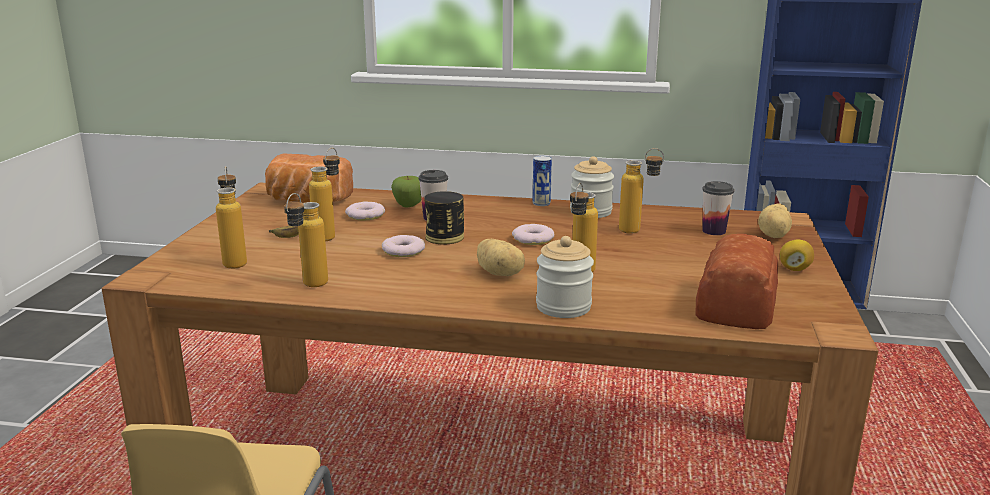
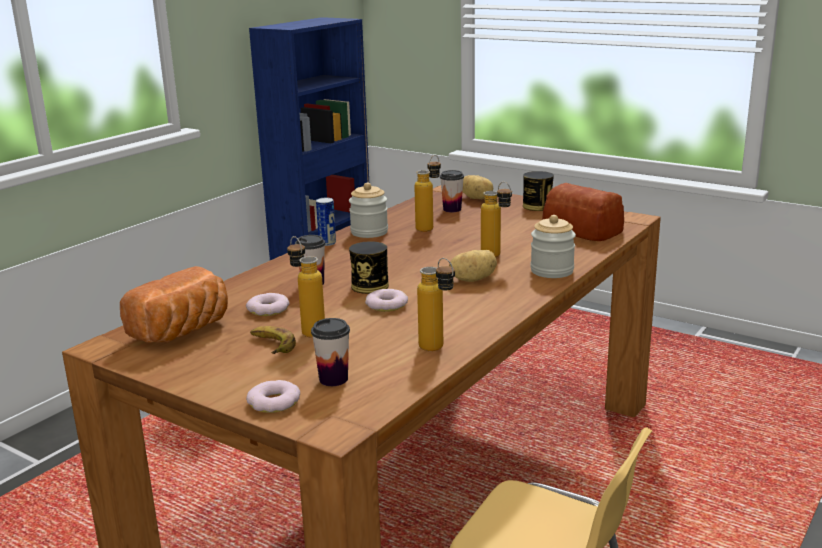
camera: 65 degrees left, 0 degrees up
bottle [216,166,247,269] -> cup [311,318,350,386]
apple [391,176,421,207] -> none
donut [512,224,554,245] -> donut moved to [246,380,300,413]
lemon [780,239,814,271] -> can [523,171,554,211]

